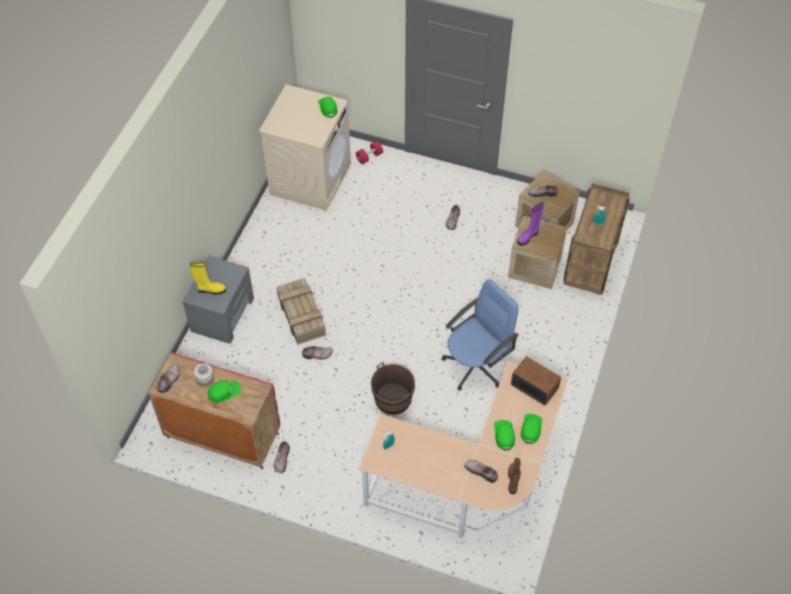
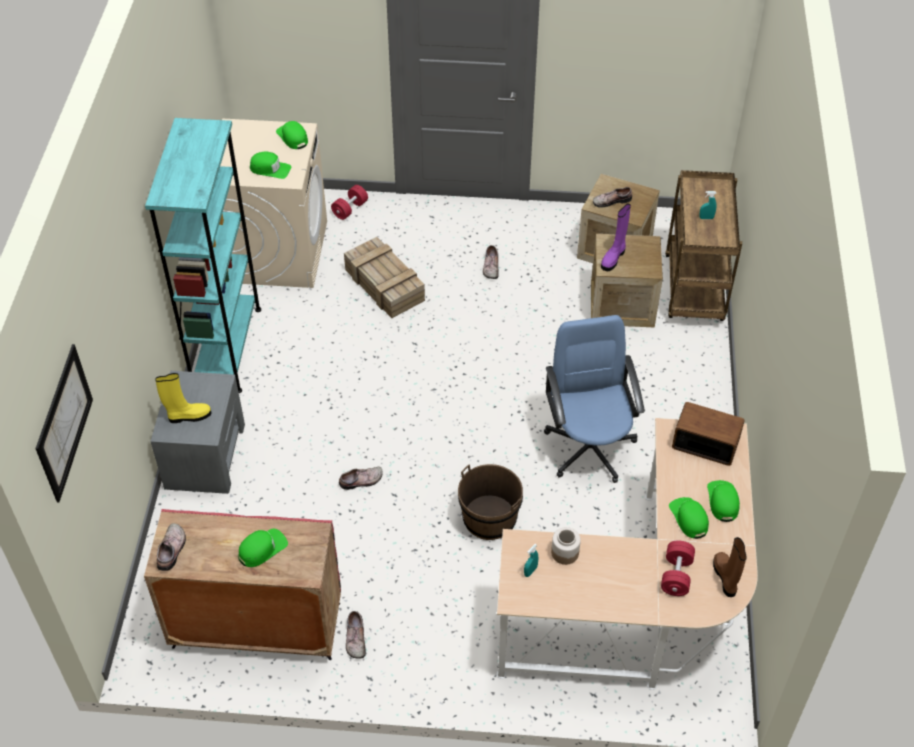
camera: 15 degrees left, 5 degrees down
jar [194,363,214,387] -> jar moved to [551,527,581,565]
crate [277,278,326,345] -> crate moved to [344,237,425,318]
blue office chair [442,279,519,391] -> blue office chair turned 45 degrees counterclockwise [544,315,645,483]
shoe [464,460,498,483] -> red dumbbell [661,540,695,596]
none -> picture [35,344,93,502]
none -> turquoise bookcase [145,118,261,393]
none -> green cap [250,152,291,179]

